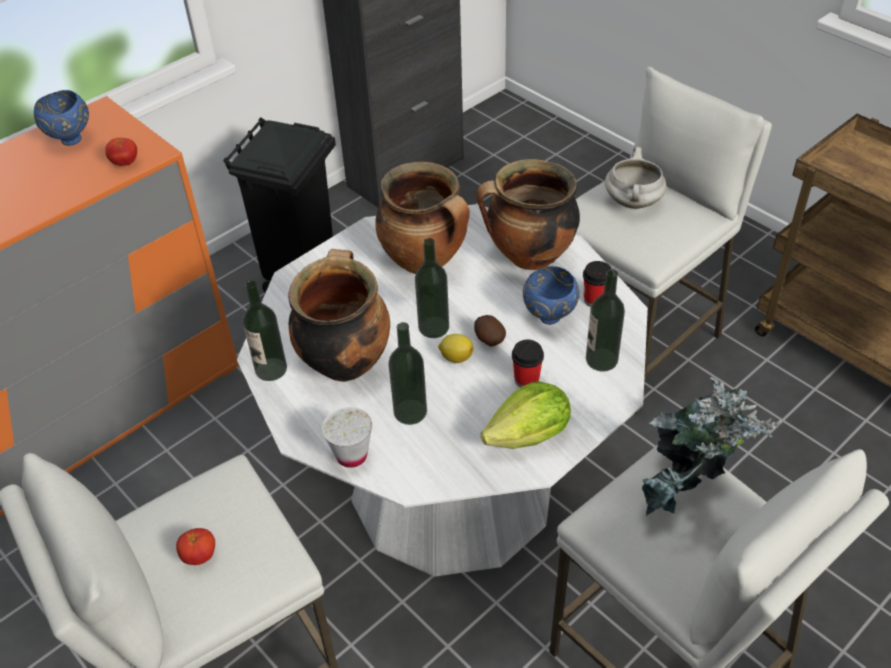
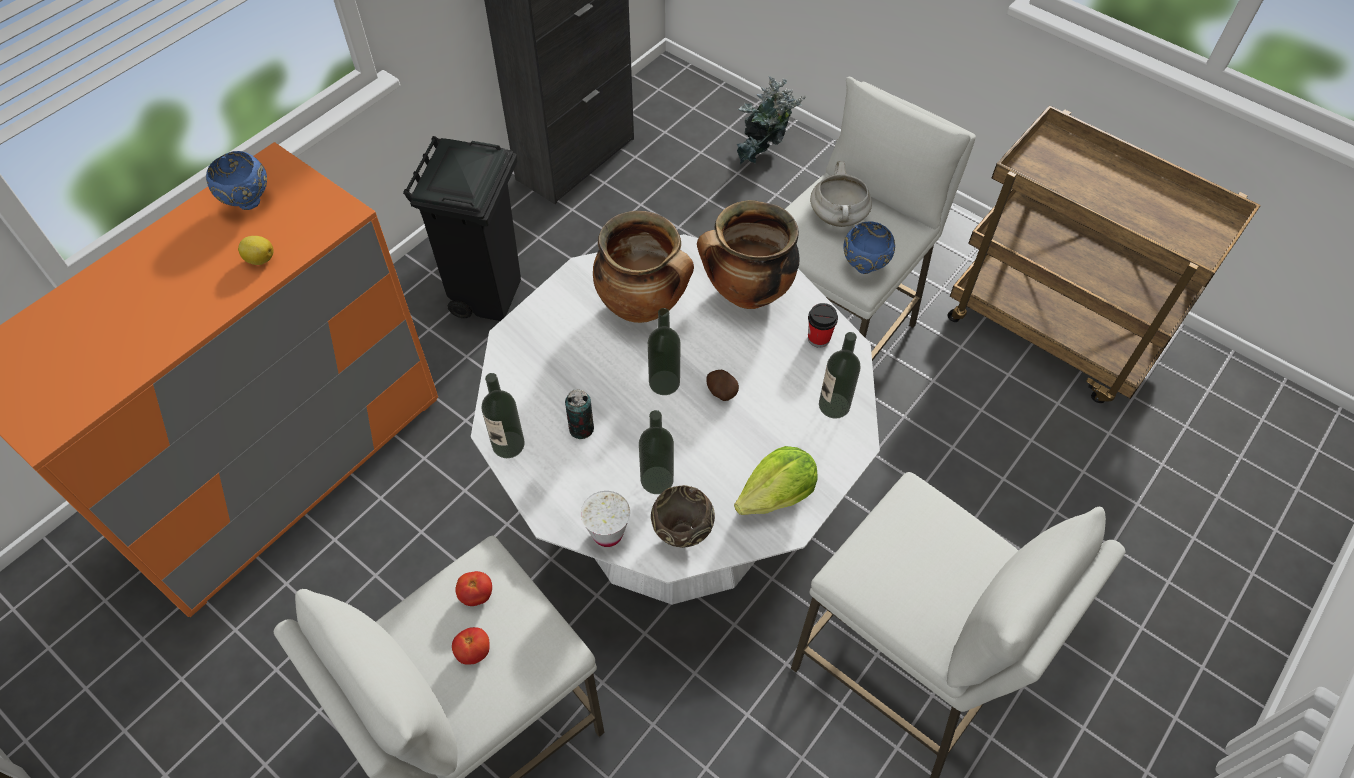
camera: 10 degrees left, 10 degrees up
tomato [105,138,137,166] -> tomato moved to [455,571,492,606]
cooking pot [288,249,390,382] -> can [565,389,594,439]
lemon [438,334,473,363] -> lemon moved to [238,236,273,265]
cup [512,340,544,388] -> none
blue bowl [523,266,580,325] -> blue bowl moved to [843,221,895,274]
potted plant [642,377,781,516] -> potted plant moved to [737,76,806,165]
none -> brown bowl [651,485,715,548]

